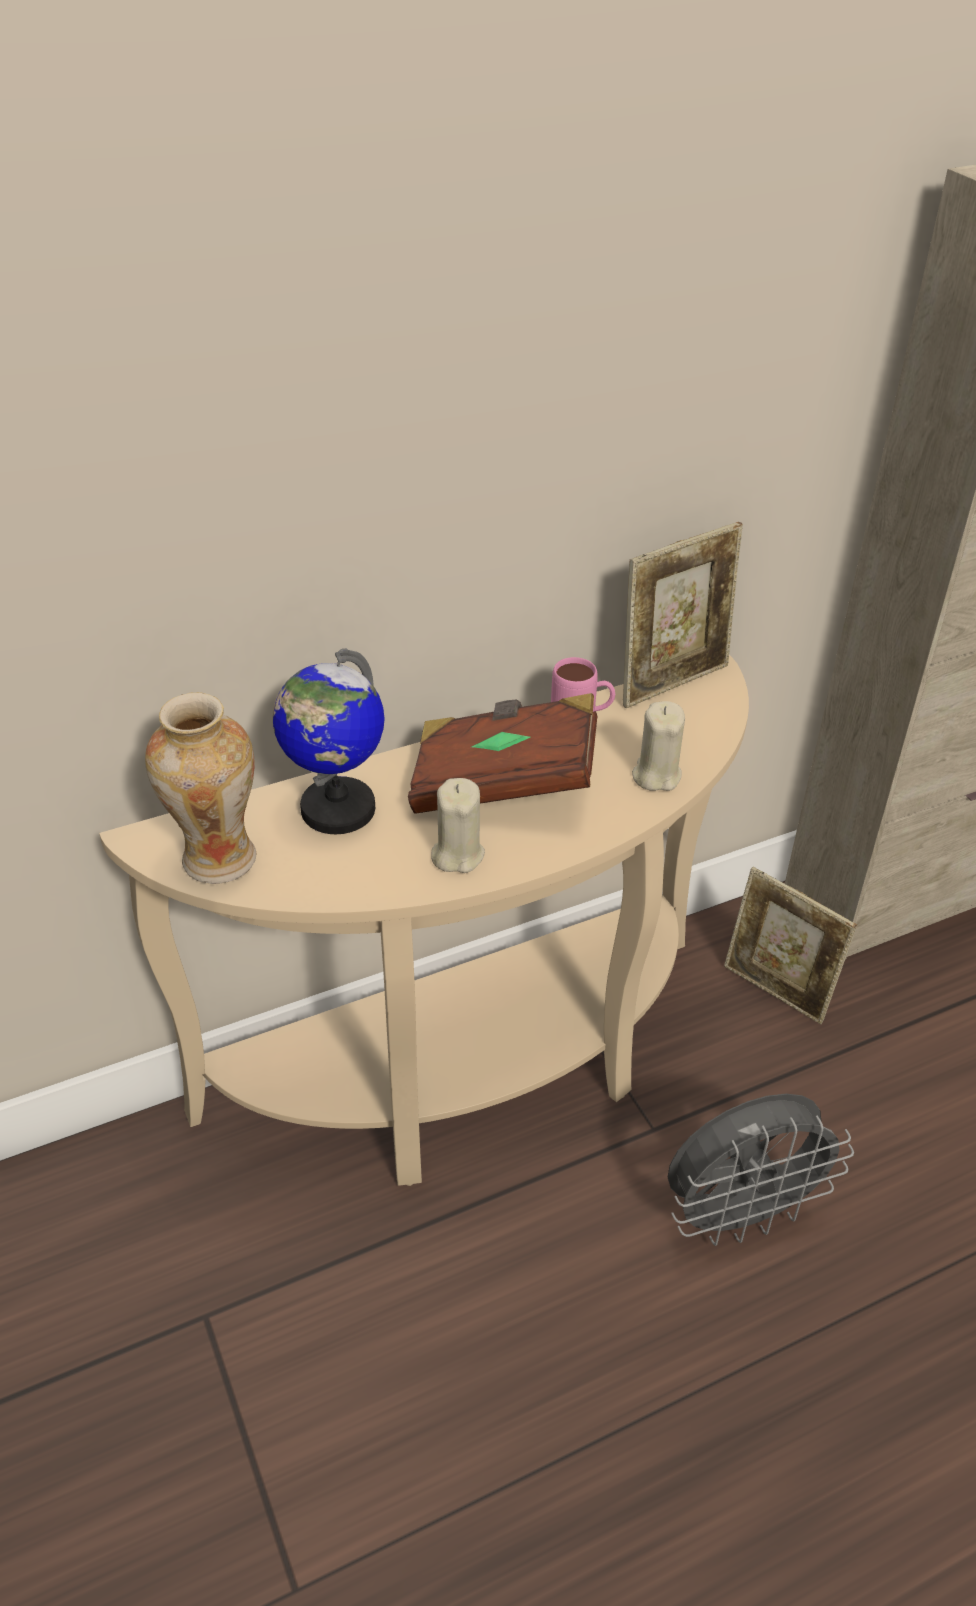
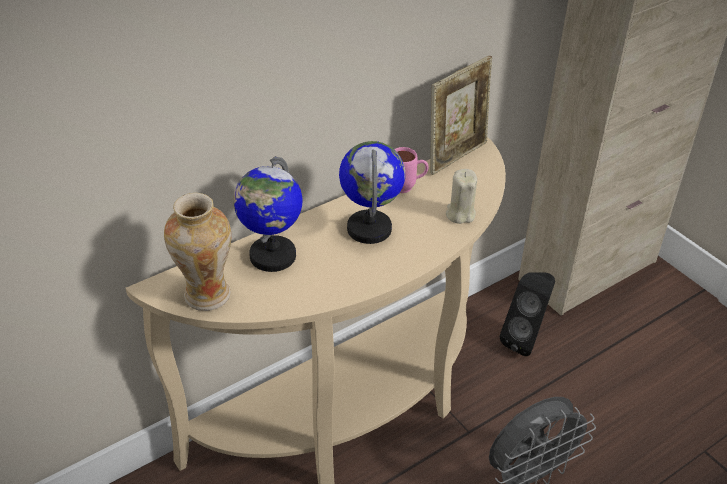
camera: 10 degrees left, 0 degrees up
brown book [408,693,597,814] -> globe [339,141,405,244]
beige candle [431,778,485,873] -> none
picture frame [724,867,857,1024] -> black speaker [500,272,555,356]

